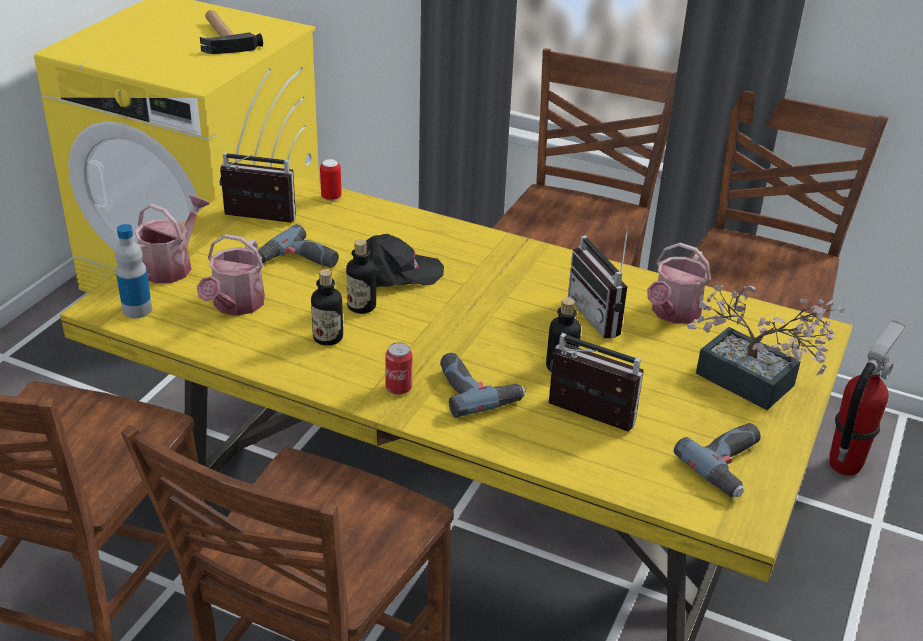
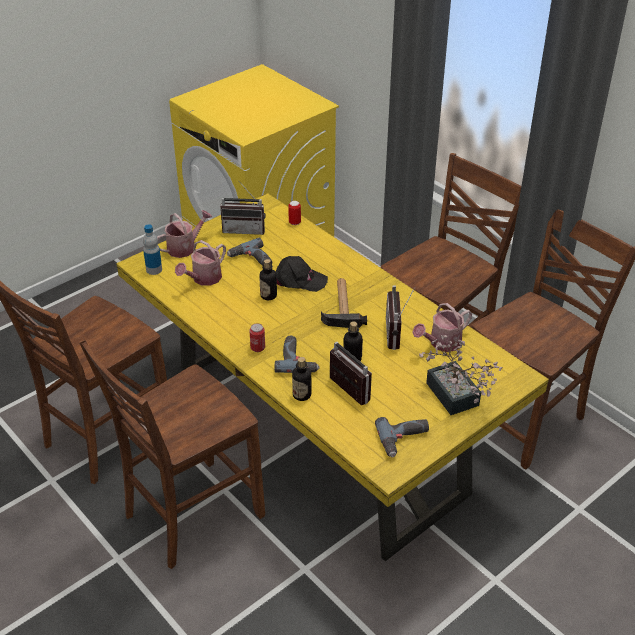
camera: 25 degrees right, 5 degrees up
hammer [200,10,263,54] -> hammer moved to [321,278,367,328]
radio [220,152,296,223] -> radio turned 150 degrees clockwise [220,181,266,235]
bottle [311,269,343,346] -> bottle moved to [292,357,311,401]
fire extinguisher [830,320,905,476] -> none

